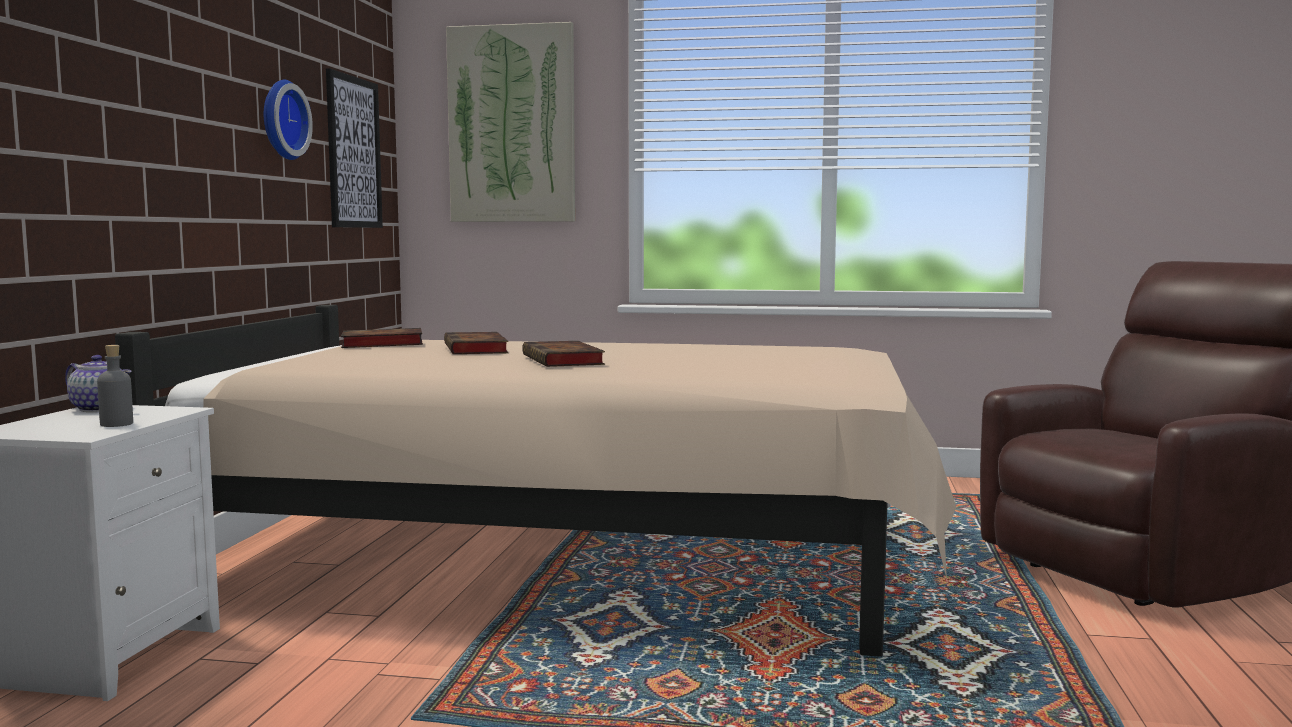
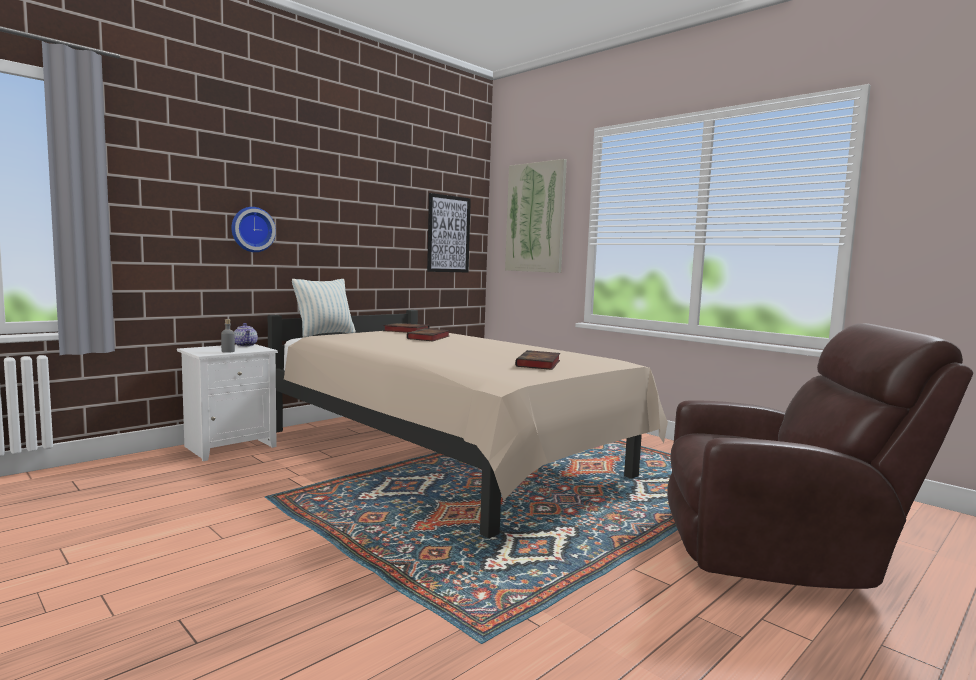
camera: 35 degrees right, 0 degrees up
wall clock [264,80,313,160] -> wall clock moved to [231,207,276,252]
book [522,341,605,367] -> book moved to [515,350,560,370]
none -> pillow [292,279,356,337]

